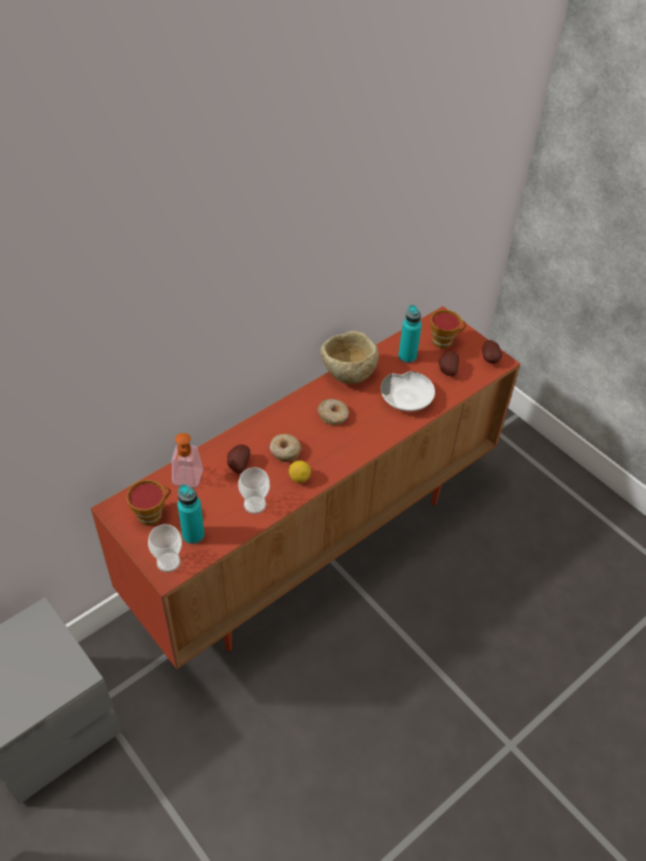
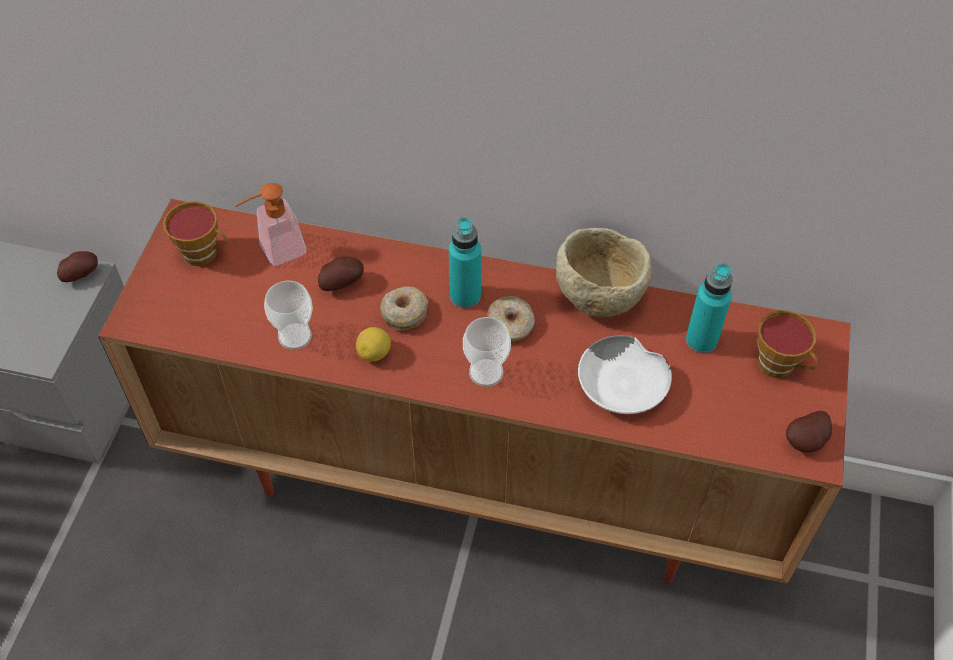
camera: 55 degrees right, 5 degrees up
cup [148,524,182,572] -> cup moved to [463,317,511,387]
turquoise bottle [178,484,205,544] -> turquoise bottle moved to [449,217,481,309]
potato [438,351,459,376] -> potato moved to [57,251,98,282]

